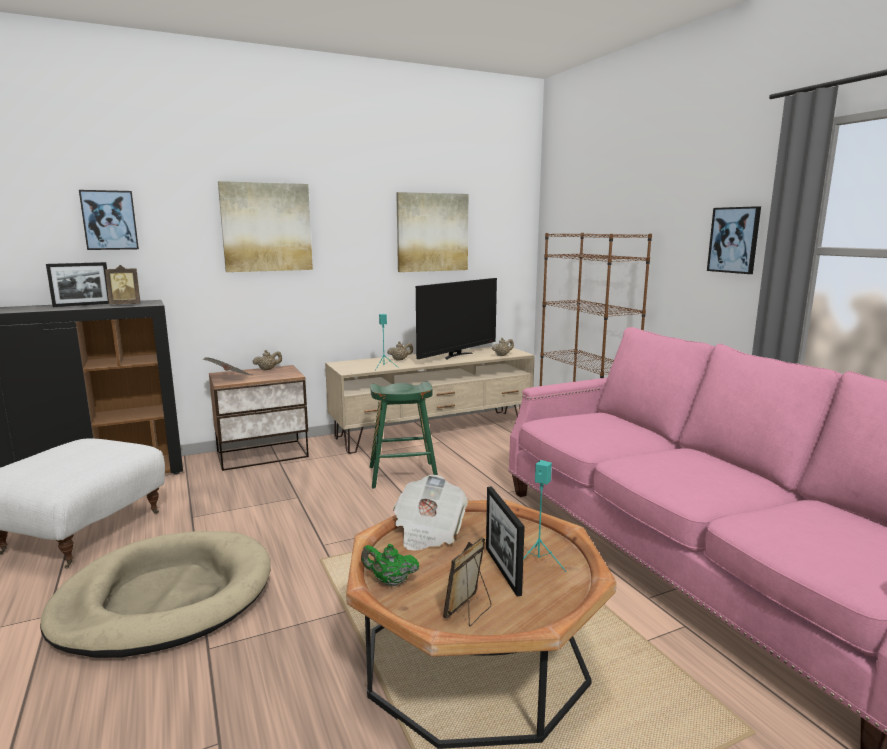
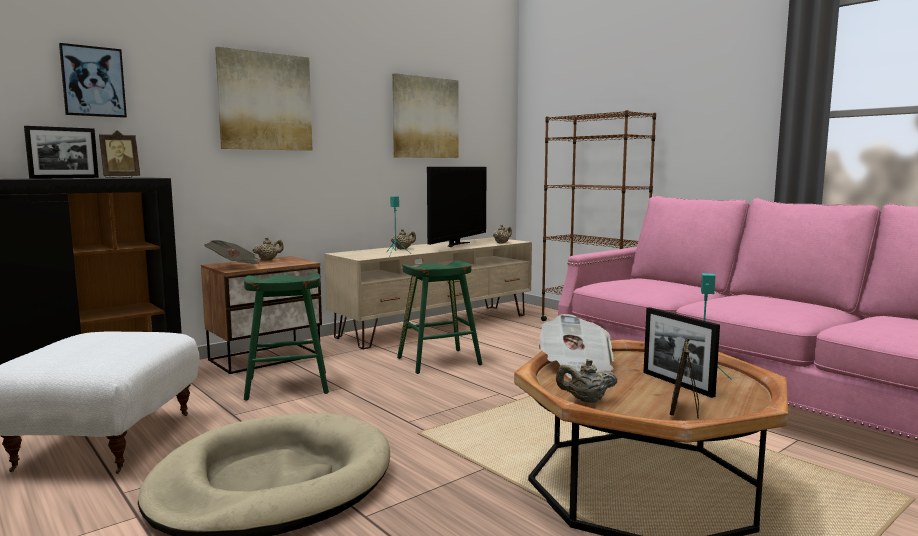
camera: 15 degrees left, 5 degrees down
green teapot [361,544,419,586] -> beige teapot [556,359,617,403]
picture [707,206,761,274] -> none
none -> green stool [244,273,329,400]

